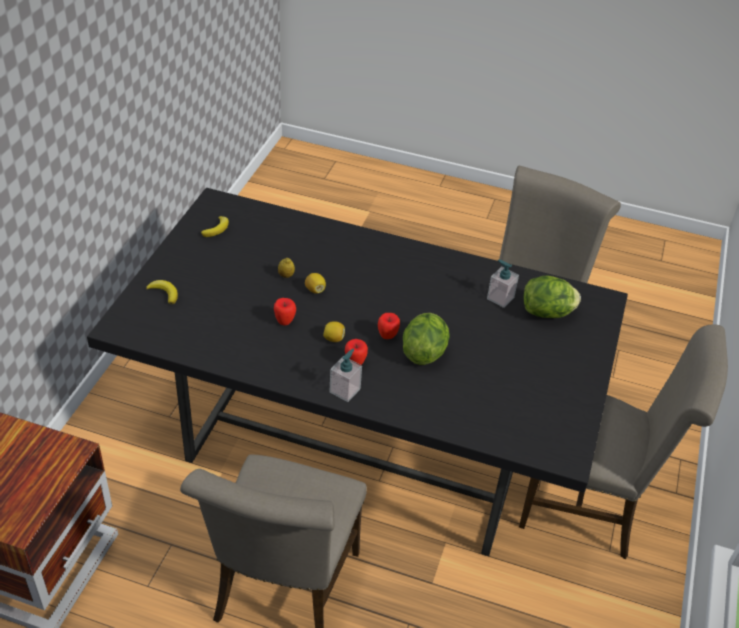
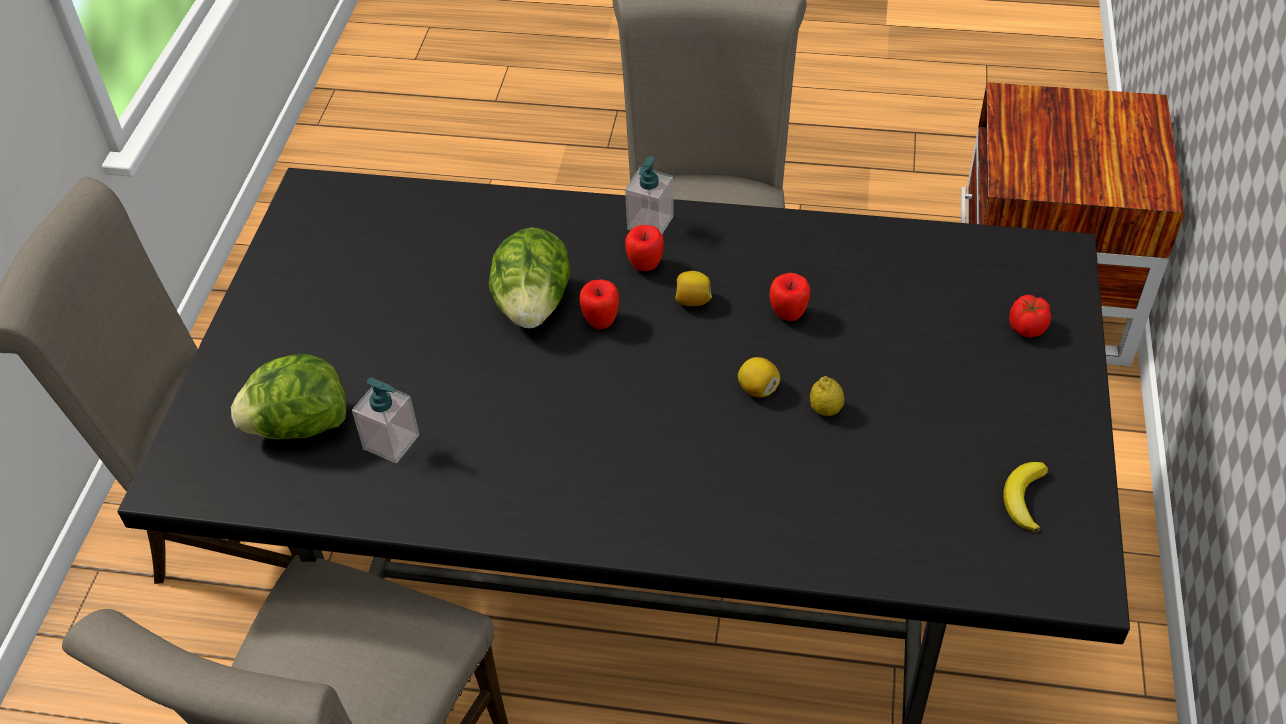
camera: 175 degrees right, 5 degrees up
banana [146,280,178,304] -> tomato [1009,295,1051,338]

